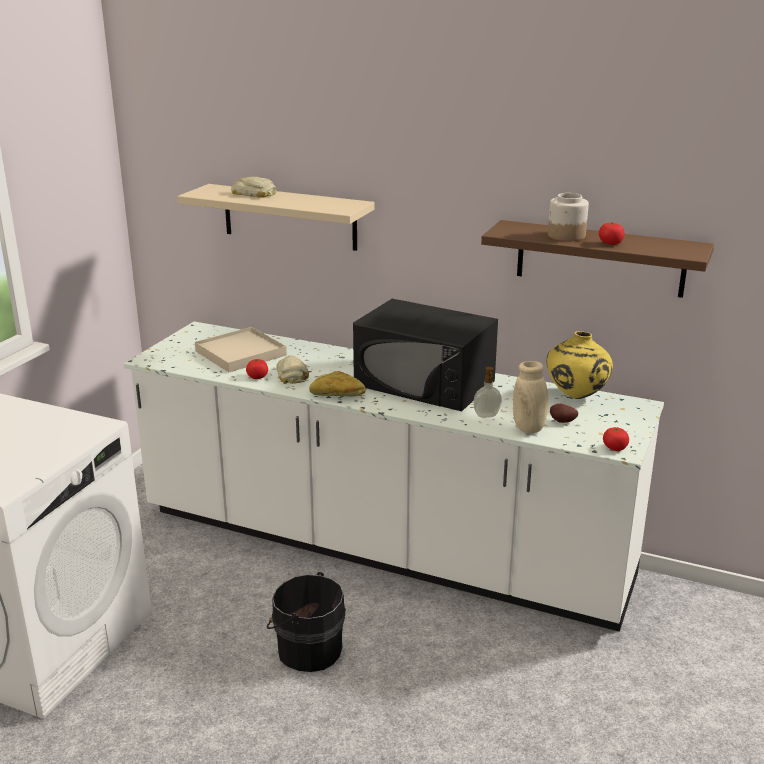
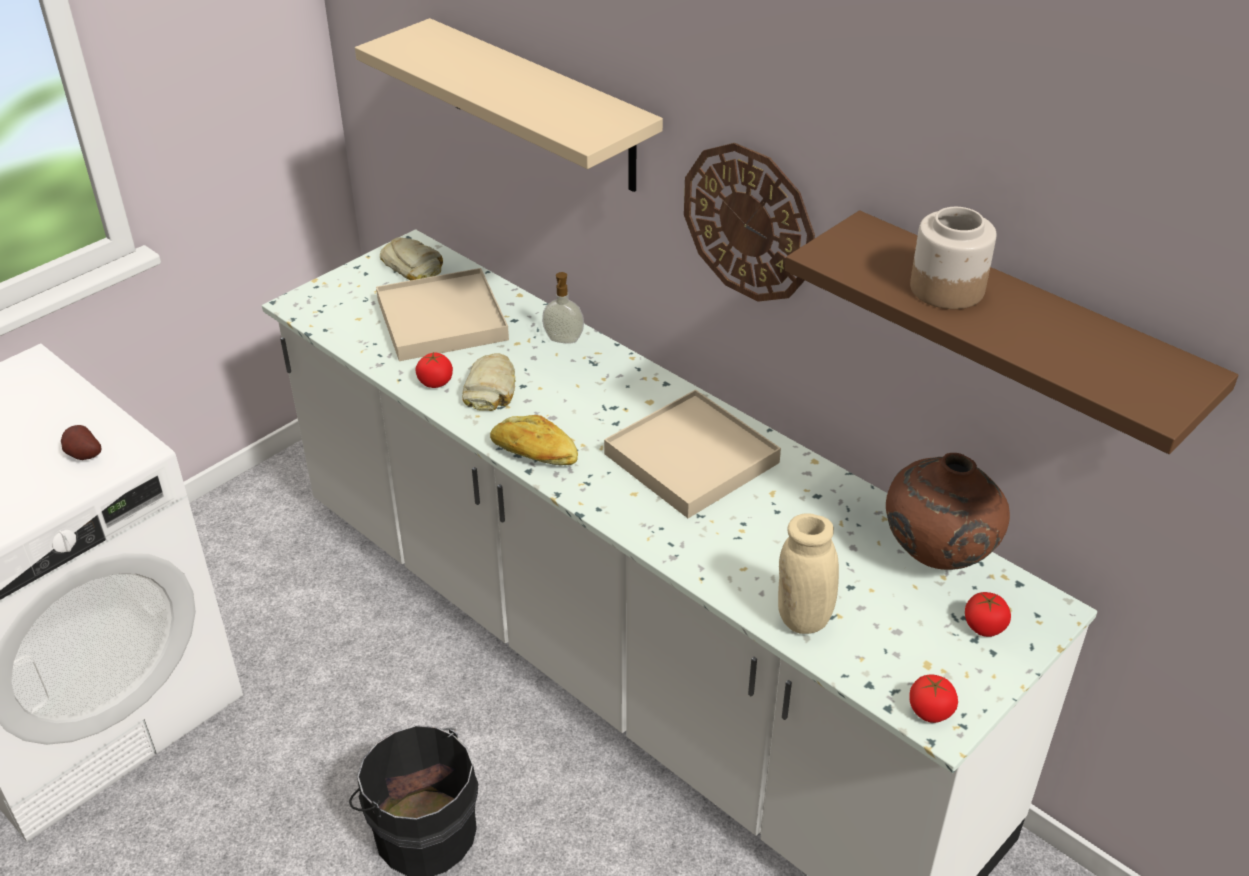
camera: 20 degrees right, 15 degrees up
bread [231,177,276,198] -> bread moved to [380,237,443,280]
black microwave [353,299,498,411] -> beige tray [604,390,781,518]
soap dispenser [473,367,502,418] -> soap dispenser moved to [542,272,584,344]
yellow vase [547,331,613,399] -> brown vase [886,453,1010,570]
potato [550,404,578,423] -> potato moved to [61,425,102,460]
tomato [599,222,625,245] -> tomato moved to [965,592,1011,637]
none -> wall clock [684,143,815,302]

